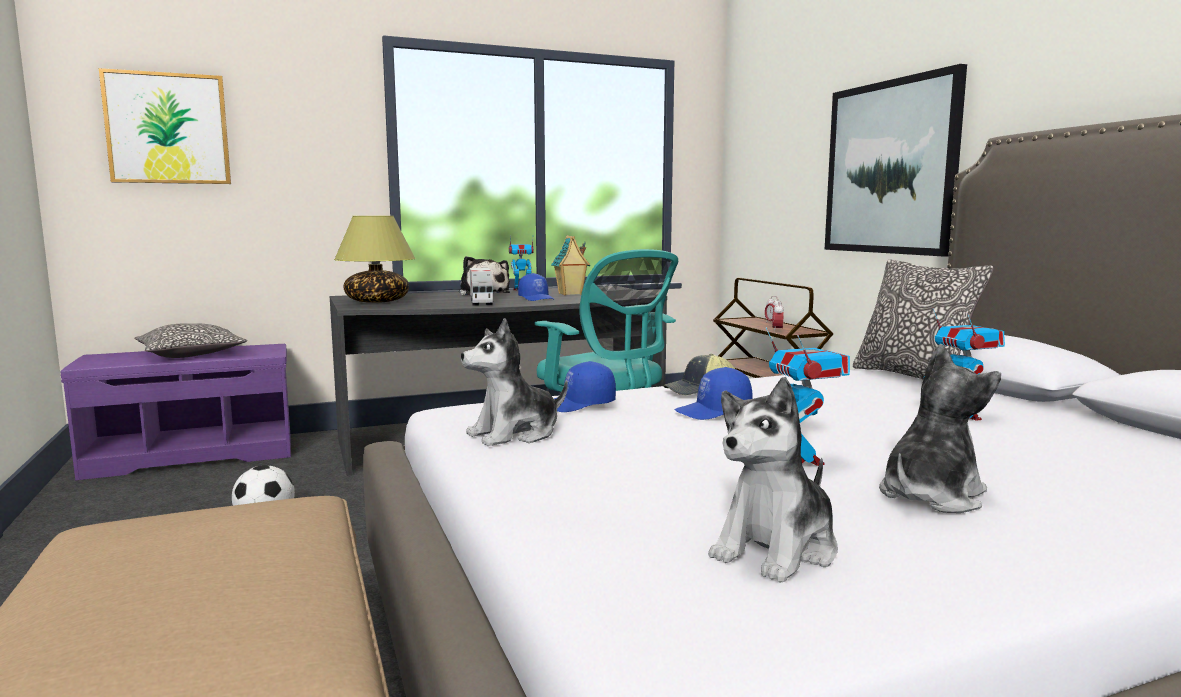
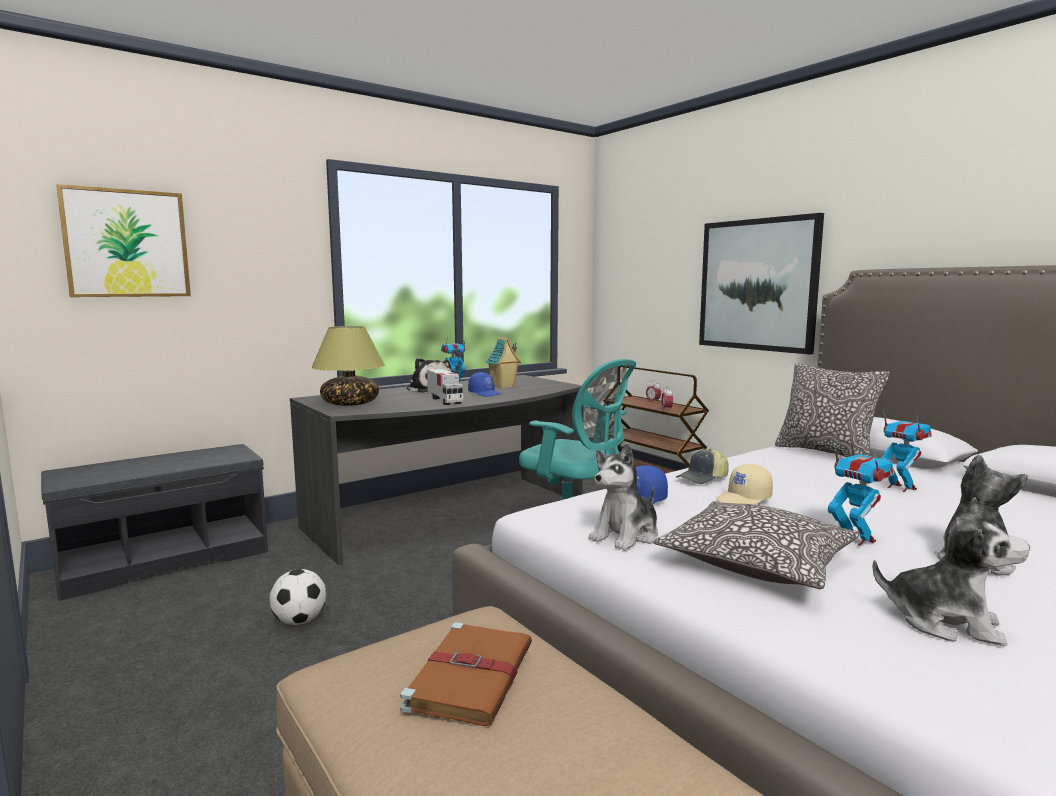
camera: 15 degrees left, 0 degrees up
purple bench [61,344,291,480] -> grey bench [41,444,268,601]
pillow [134,323,247,358] -> pillow moved to [653,501,860,589]
blue cap [674,367,752,420] -> beige cap [716,464,773,505]
plush toy [708,377,838,583] -> plush toy turned 90 degrees counterclockwise [872,497,1030,646]
none -> brown book [400,622,532,726]

